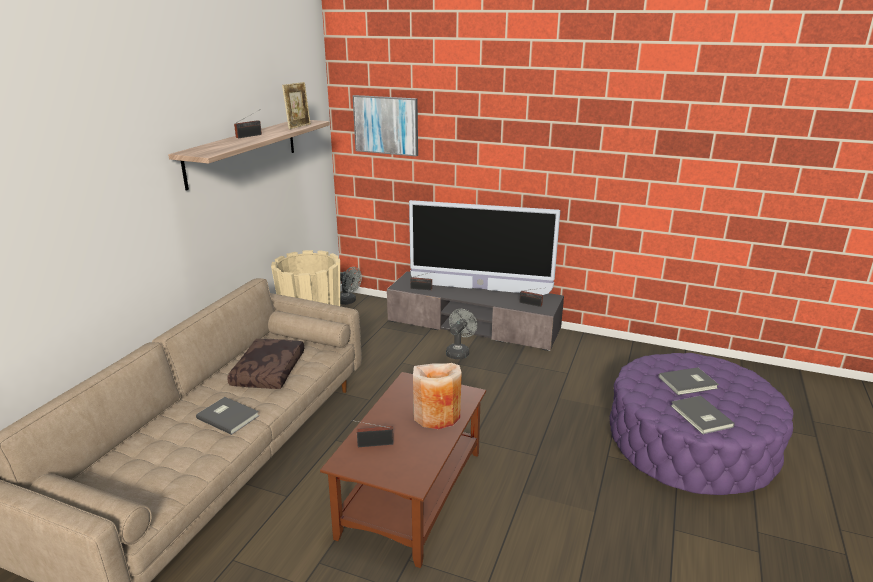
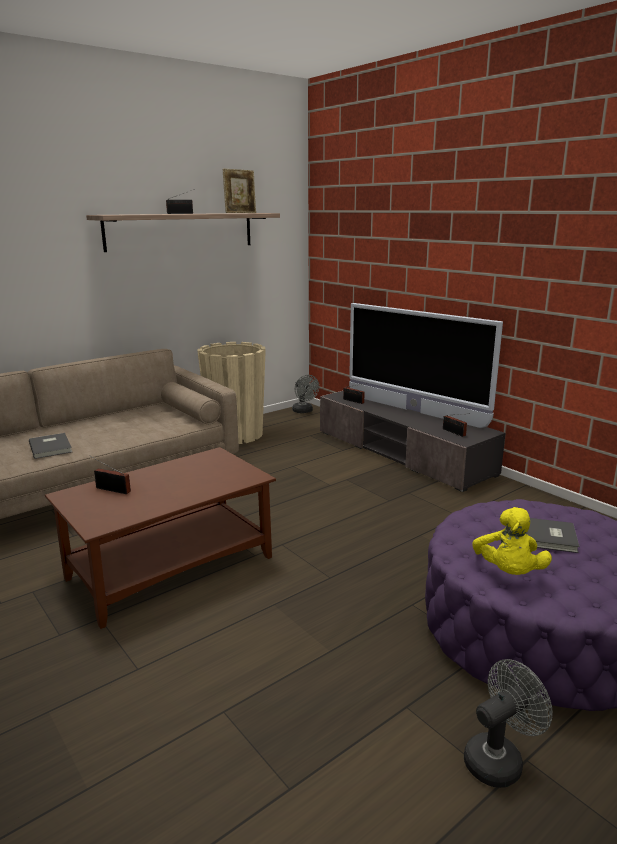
camera: 30 degrees right, 5 degrees down
brown pillow [227,339,304,389] -> none
picture [353,95,418,156] -> none
beige vase [413,363,462,429] -> none
grey fan [446,309,477,359] -> grey fan moved to [464,659,553,788]
grey book [671,396,735,434] -> yellow plush toy [472,507,552,575]

